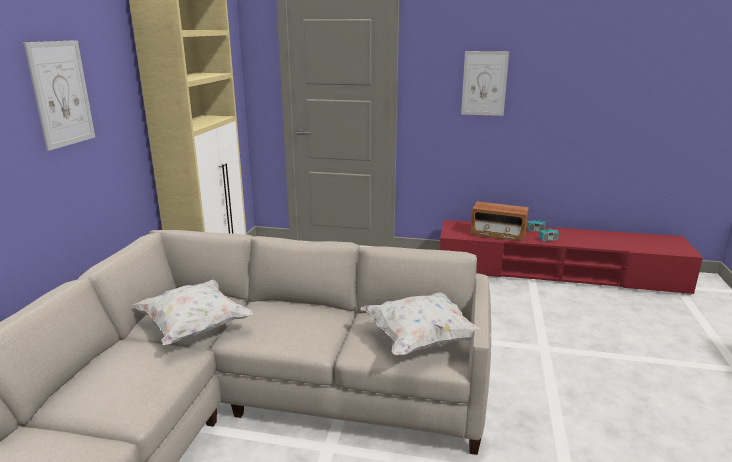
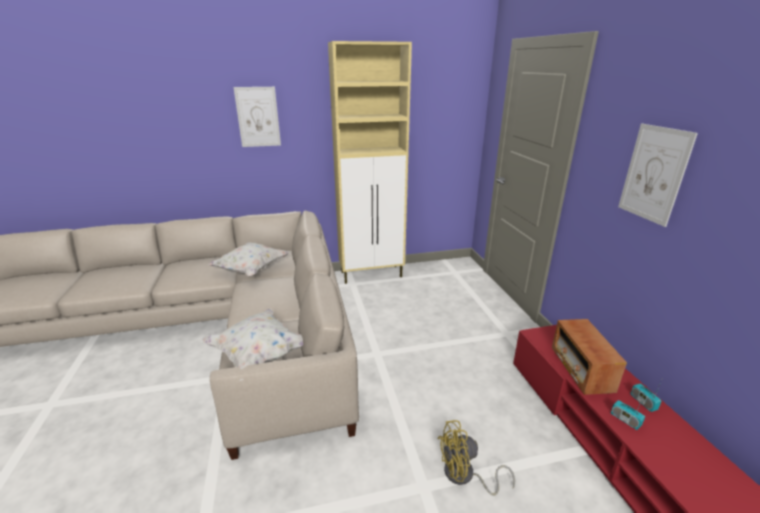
camera: 65 degrees right, 5 degrees up
none -> yellow fan [437,420,515,496]

